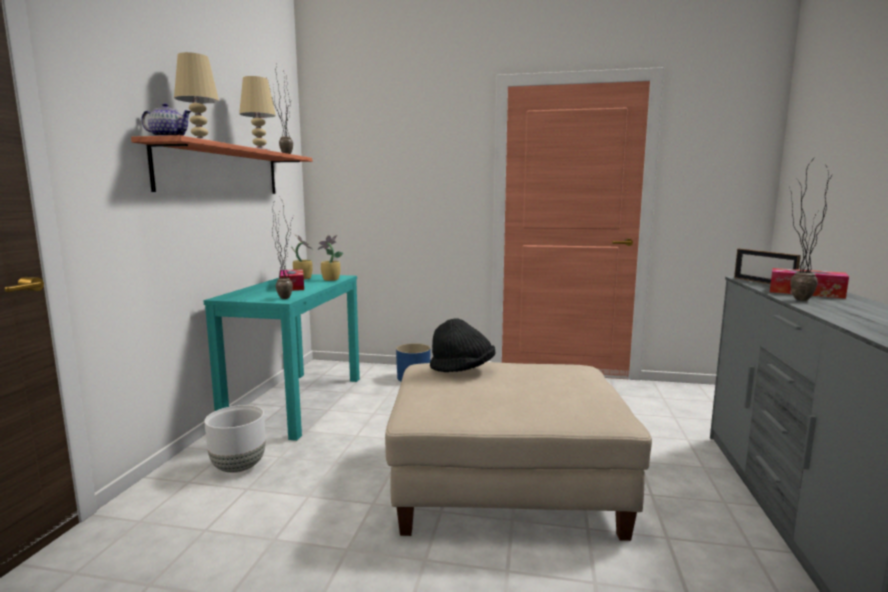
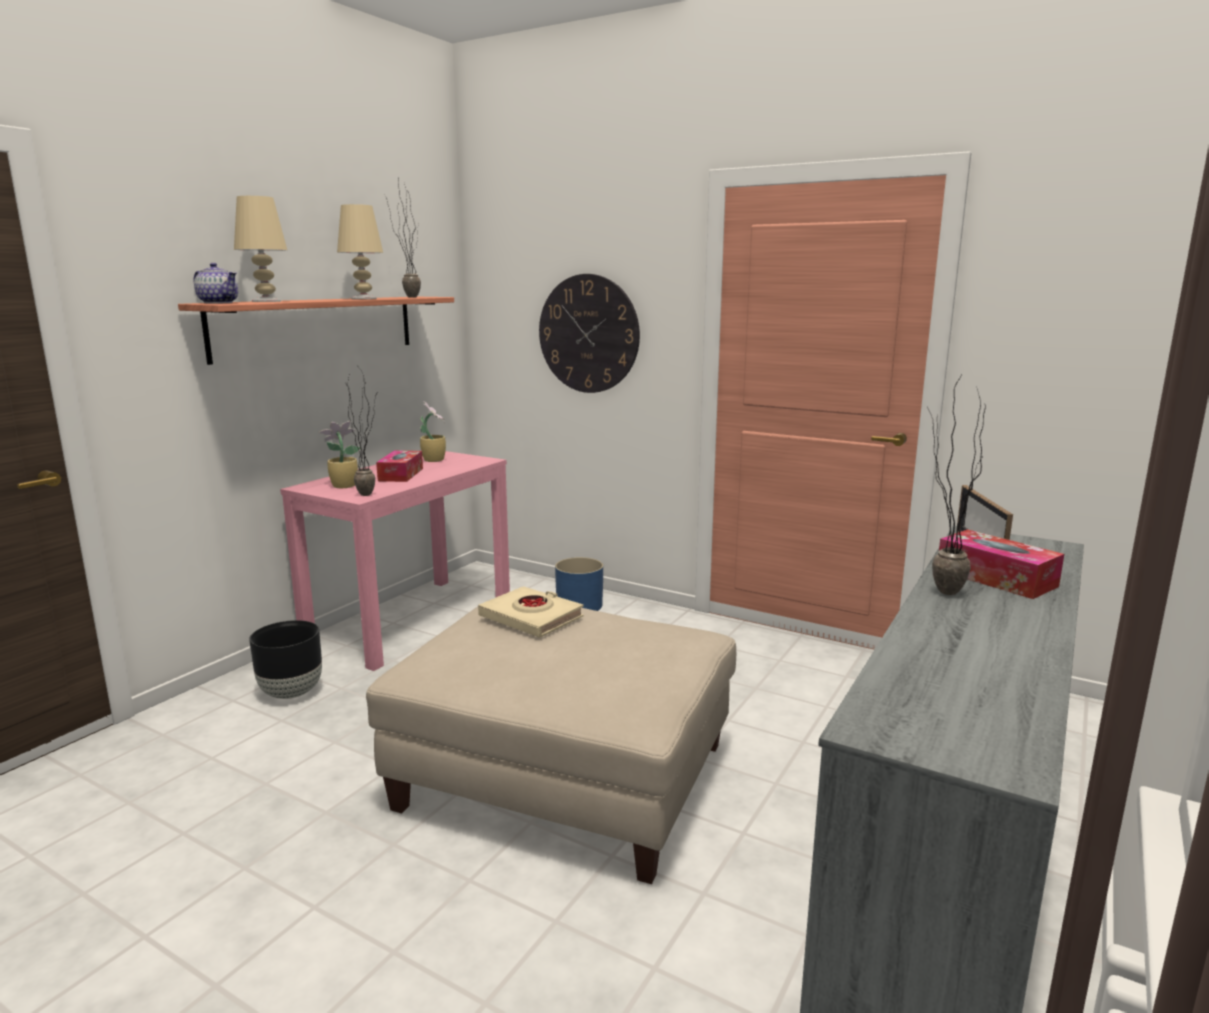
camera: 20 degrees right, 5 degrees up
turquoise console table [203,274,360,441] -> pink console table [280,451,510,671]
white planter [204,405,266,473] -> black planter [249,620,322,699]
potted plant [318,235,343,281] -> potted plant moved to [319,421,360,488]
black hat [430,318,495,372] -> beige book [478,586,583,638]
none -> wall clock [539,274,640,393]

